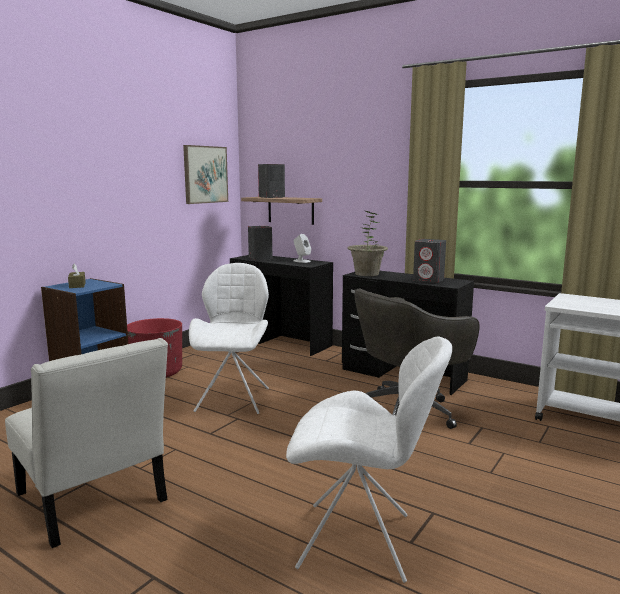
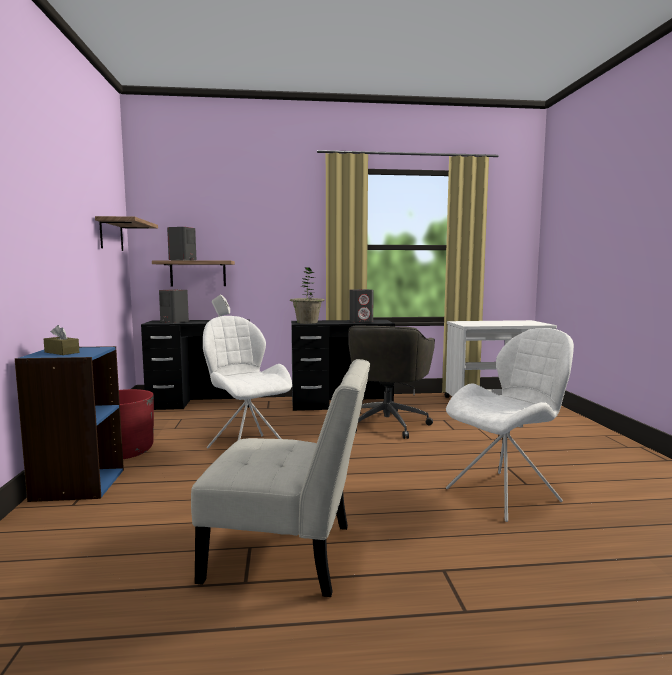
camera: 40 degrees left, 5 degrees down
picture [183,145,228,204] -> shelf [95,216,158,251]

